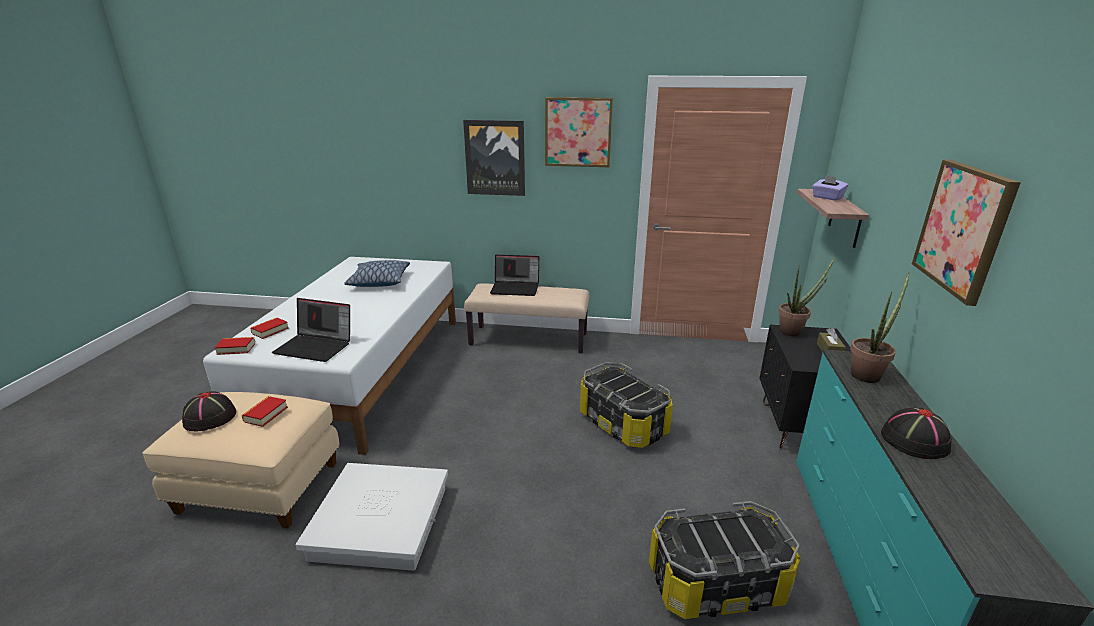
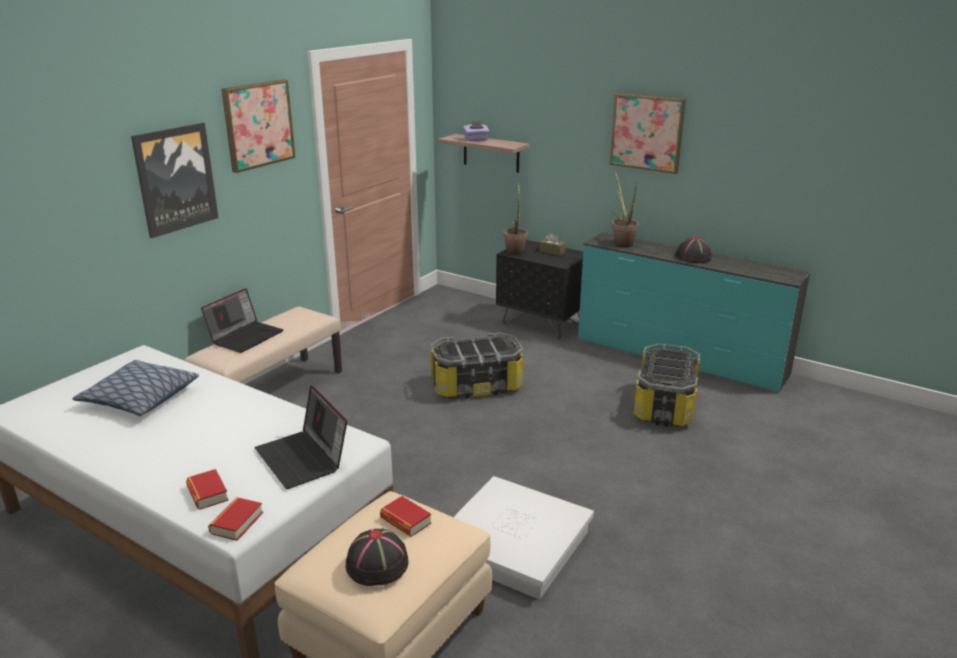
camera: 65 degrees left, 0 degrees up
laptop [272,298,350,362] -> laptop turned 105 degrees clockwise [255,385,347,489]

